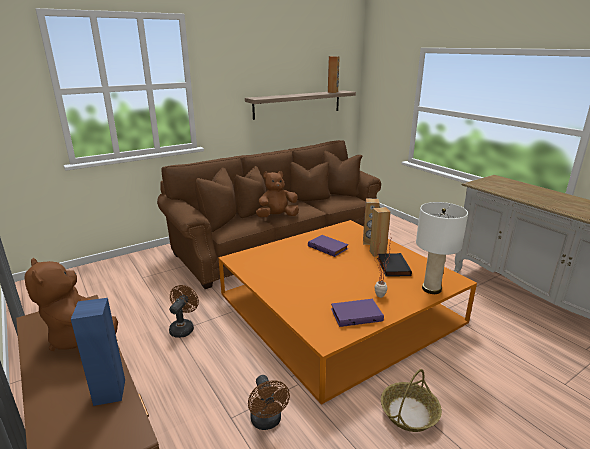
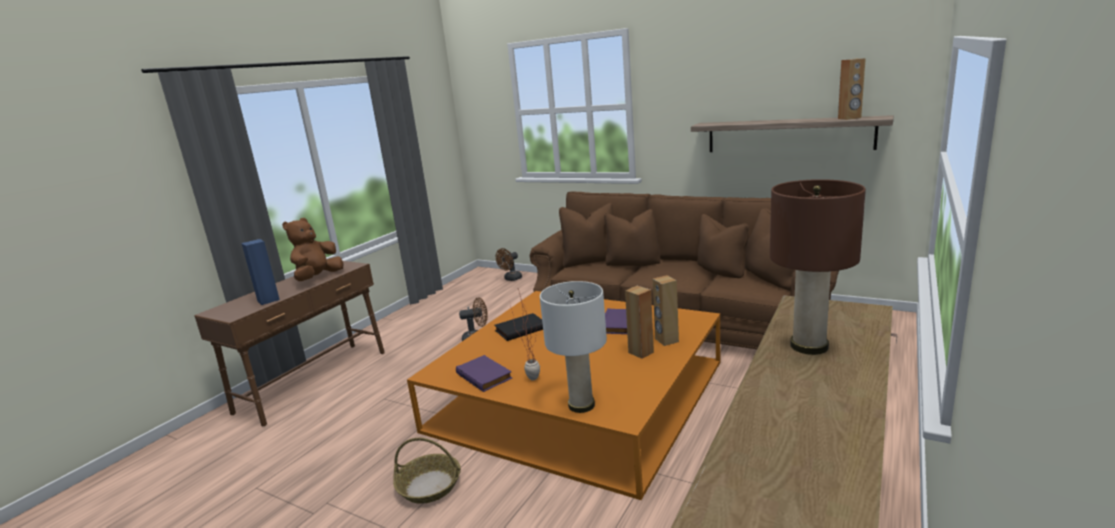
camera: 65 degrees right, 5 degrees down
brown fan [248,375,290,430] -> brown fan moved to [496,248,522,281]
brown plush toy [256,171,299,217] -> none
black book [377,253,412,277] -> black book moved to [494,313,543,341]
none -> brown table lamp [770,179,866,355]

